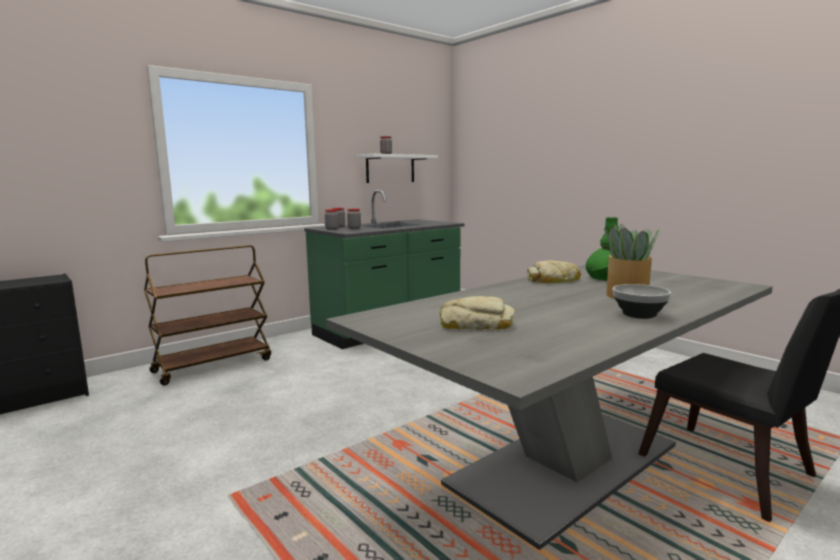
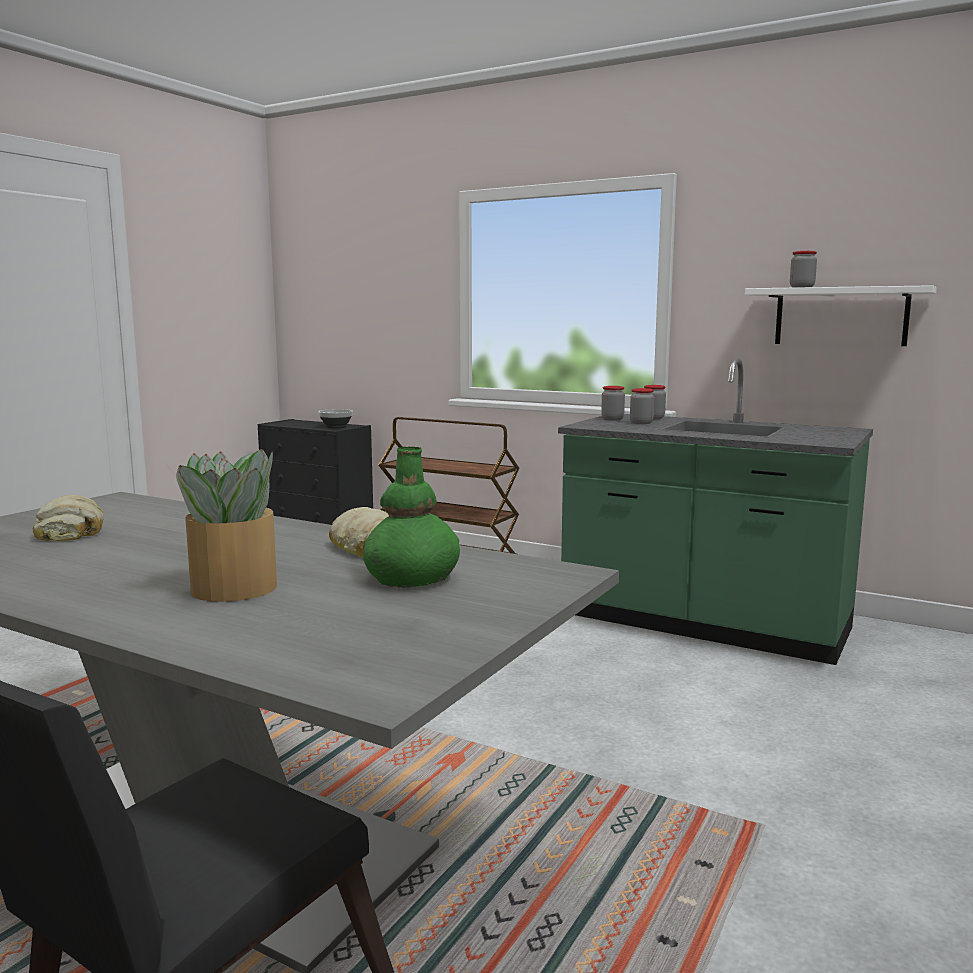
camera: 70 degrees right, 0 degrees up
bowl [613,284,671,319] -> bowl moved to [319,409,353,429]

